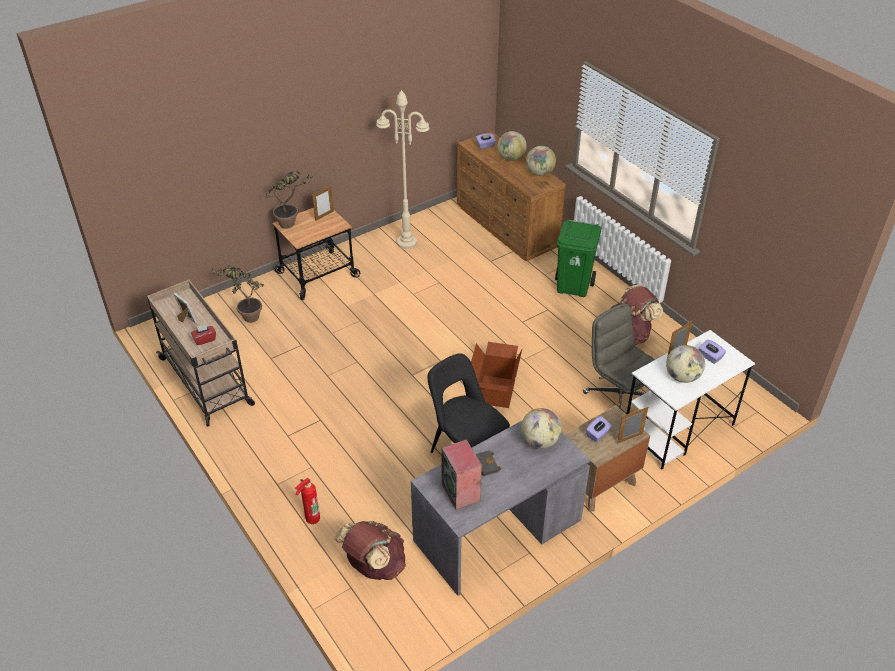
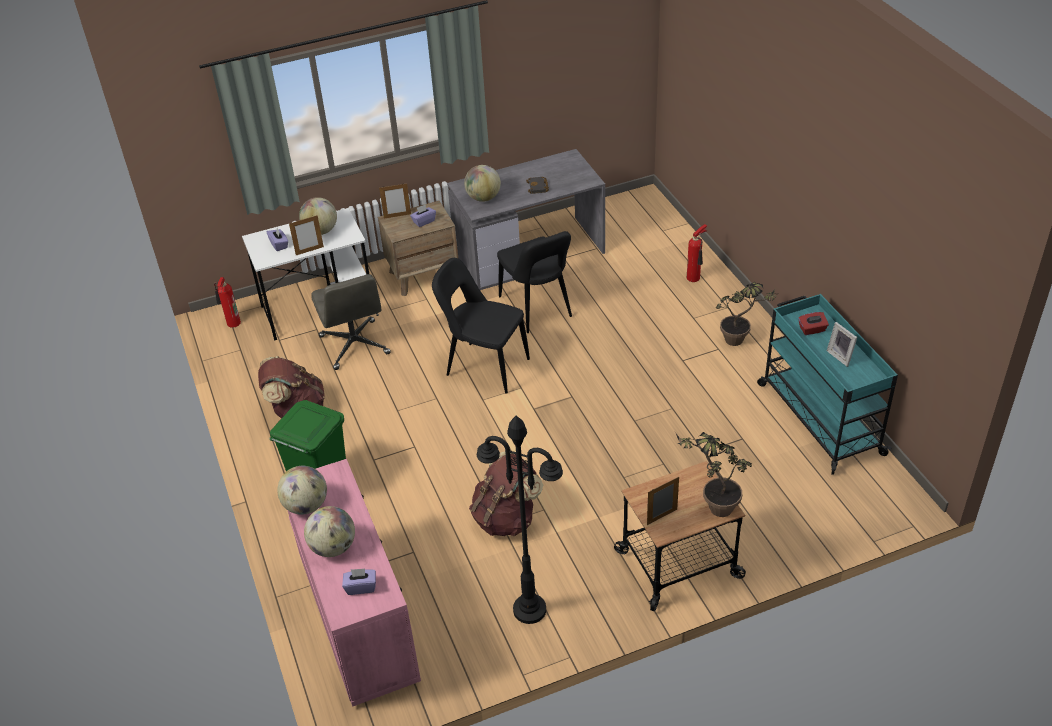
camera: 165 degrees left, 0 degrees up
beige cart [147,280,255,426] -> turquoise cart [757,294,898,475]
potted plant [211,265,264,323] -> potted plant moved to [716,282,780,346]
brown backpack [334,521,406,580] -> brown backpack moved to [469,452,543,536]
beige floor lamp [376,90,430,249] -> black floor lamp [477,416,563,624]
speaker [441,439,482,510] -> none
brown dresser [457,131,566,261] -> pink dresser [288,459,421,707]
cardboard box [471,342,522,408] -> black chair [432,258,530,394]
none -> fire extinguisher [214,277,241,328]

